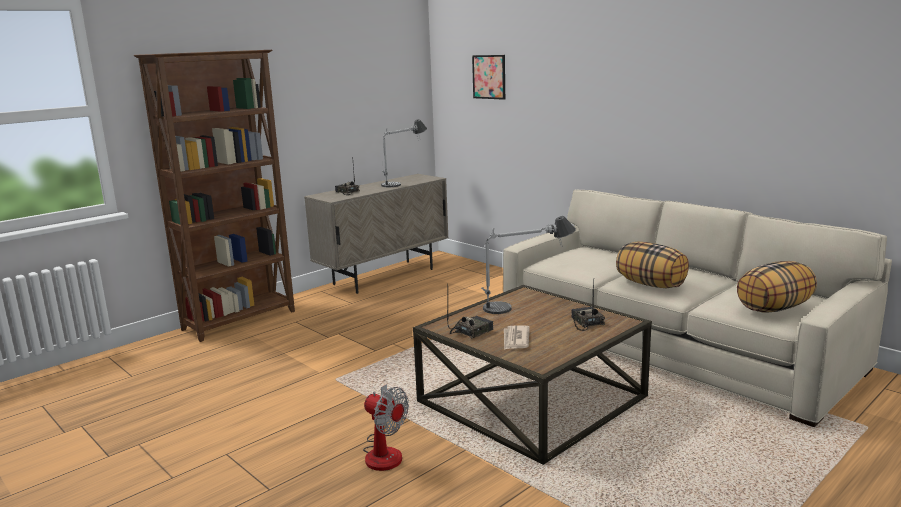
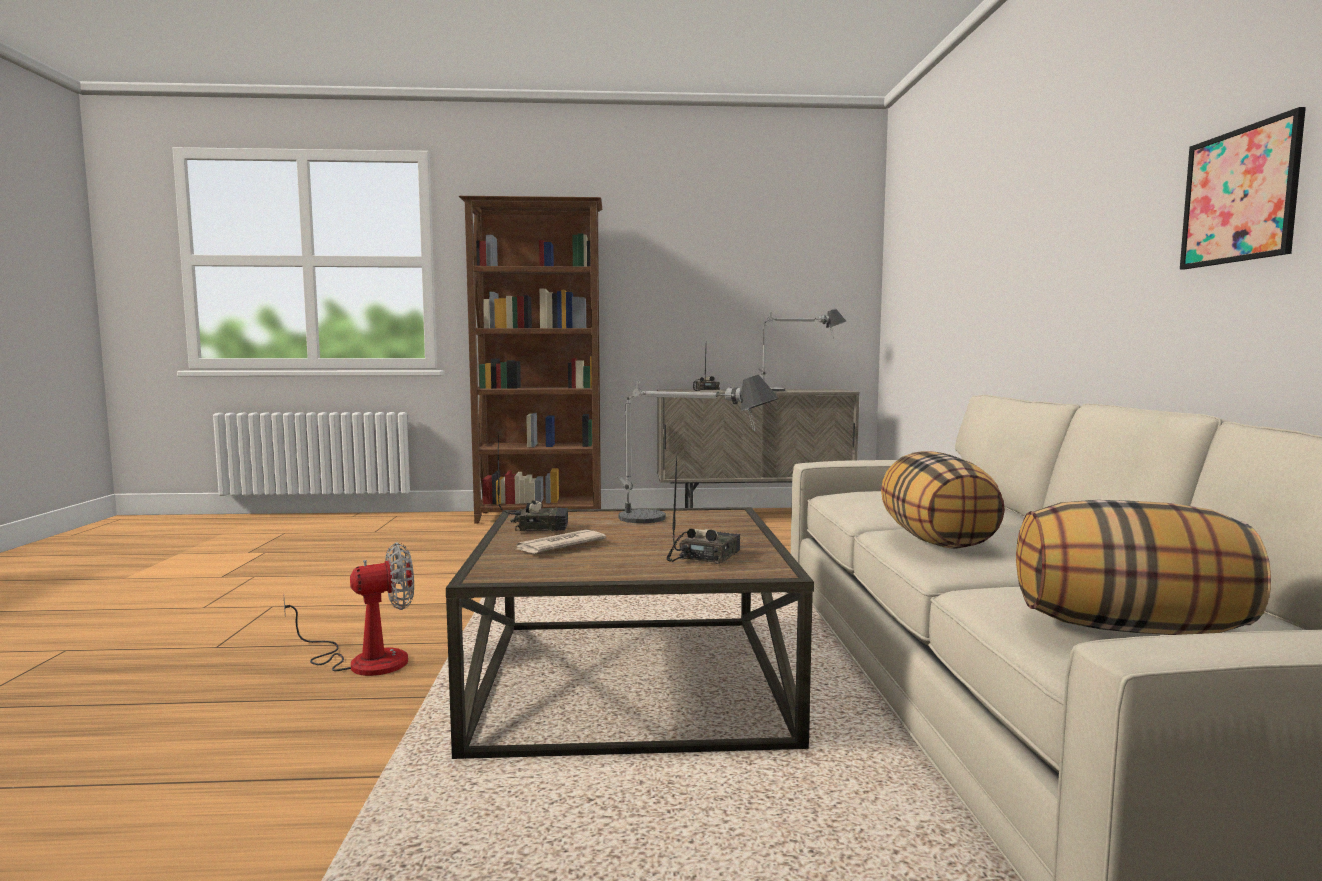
camera: 40 degrees right, 10 degrees down
fan [363,384,409,471] -> fan turned 105 degrees counterclockwise [283,542,414,676]
picture [472,55,505,100] -> picture moved to [1180,107,1306,269]

